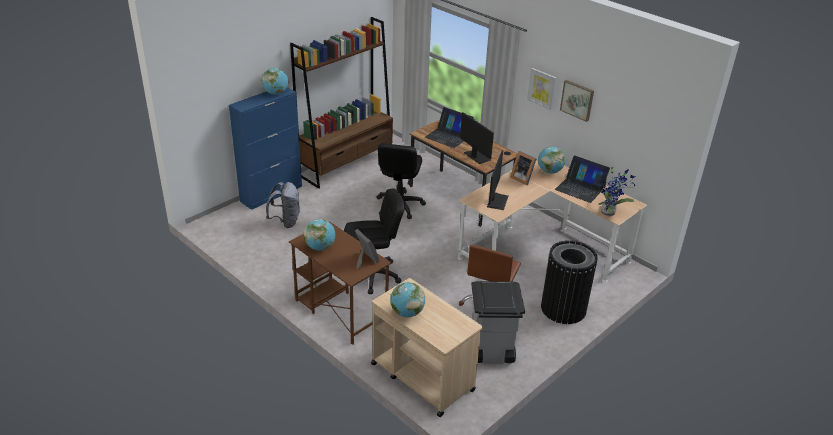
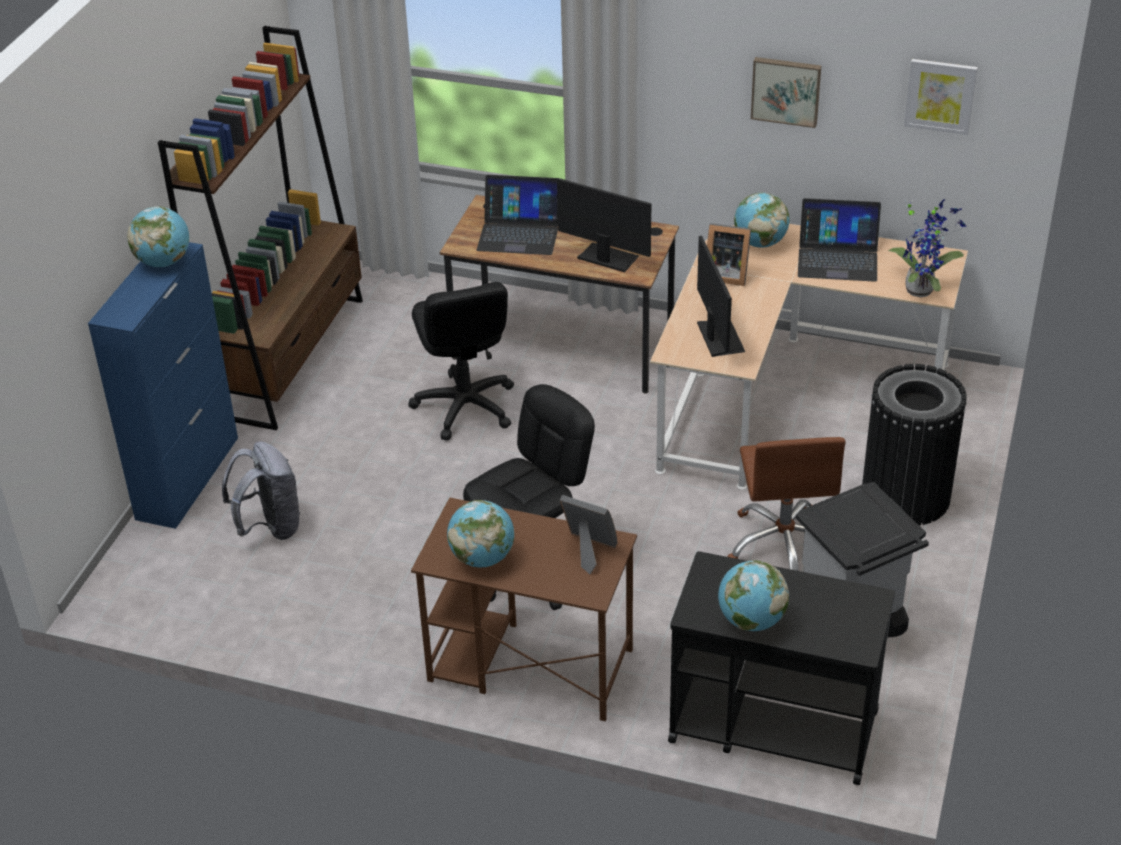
camera: 25 degrees left, 5 degrees up
beige cart [371,278,483,417] -> black cart [668,551,895,785]
picture [527,68,557,110] -> picture moved to [904,59,978,135]

